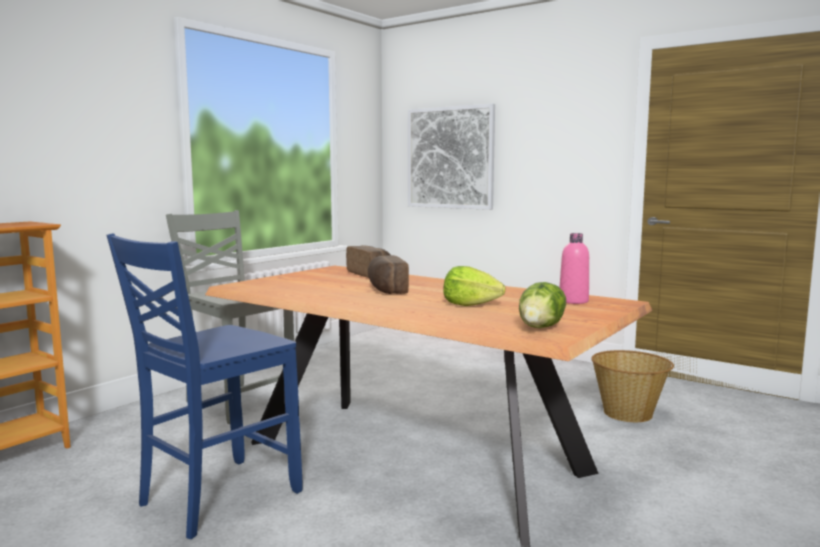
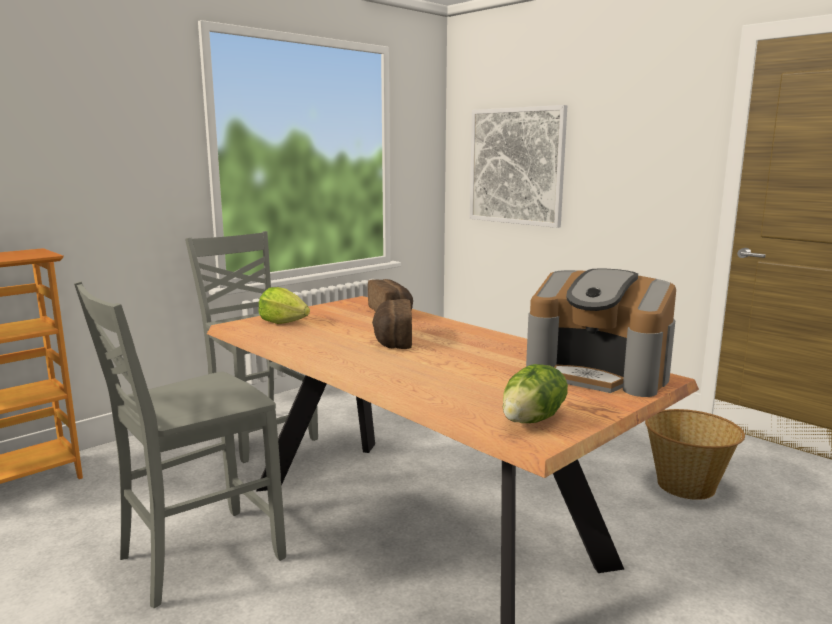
camera: 10 degrees right, 5 degrees up
blue chair [107,233,303,539] -> grey chair [74,281,286,608]
lettuce [443,266,505,306] -> lettuce moved to [259,287,310,324]
pink bottle [559,233,589,304] -> coffee machine [526,268,676,397]

